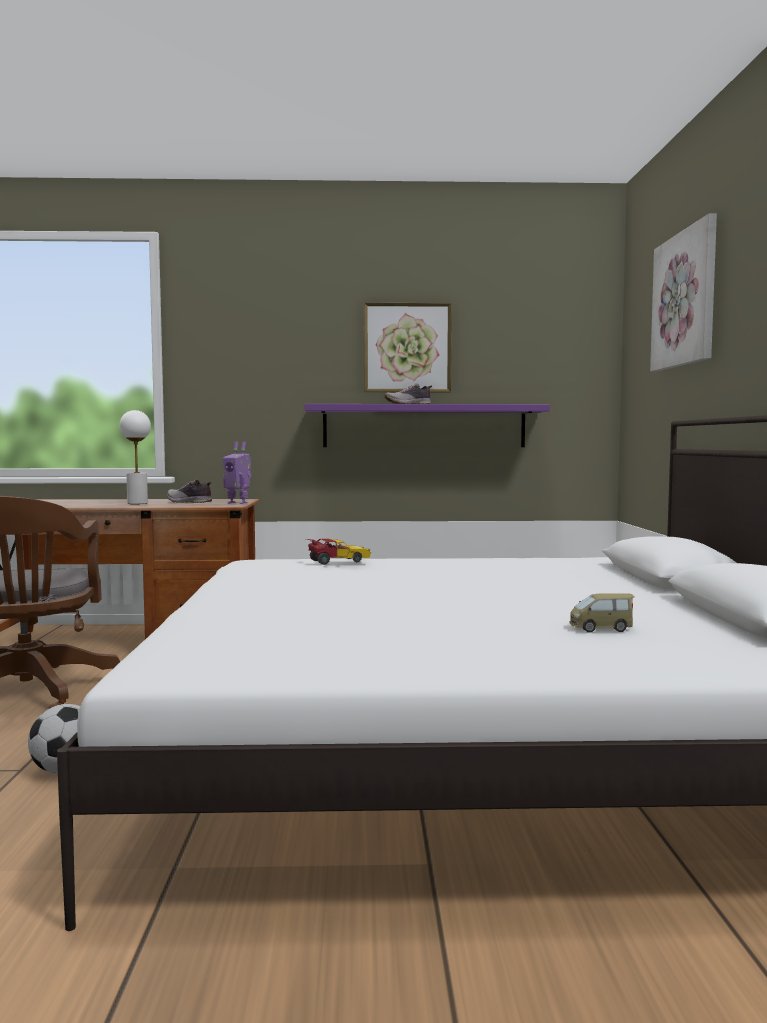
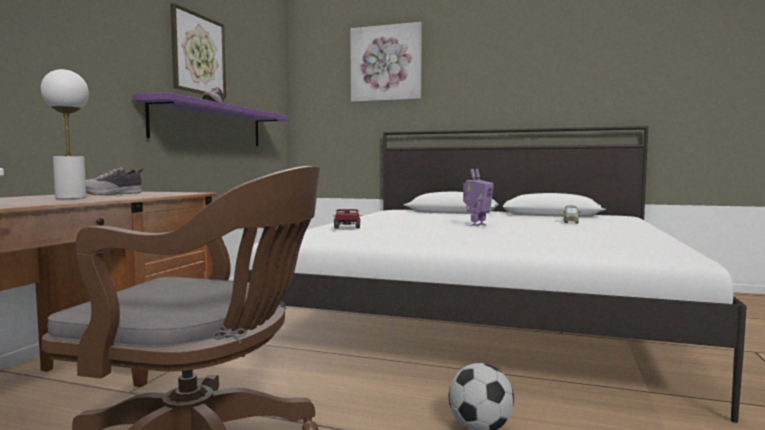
camera: 70 degrees left, 0 degrees up
toy robot [223,442,251,504] -> toy robot moved to [463,169,494,227]

